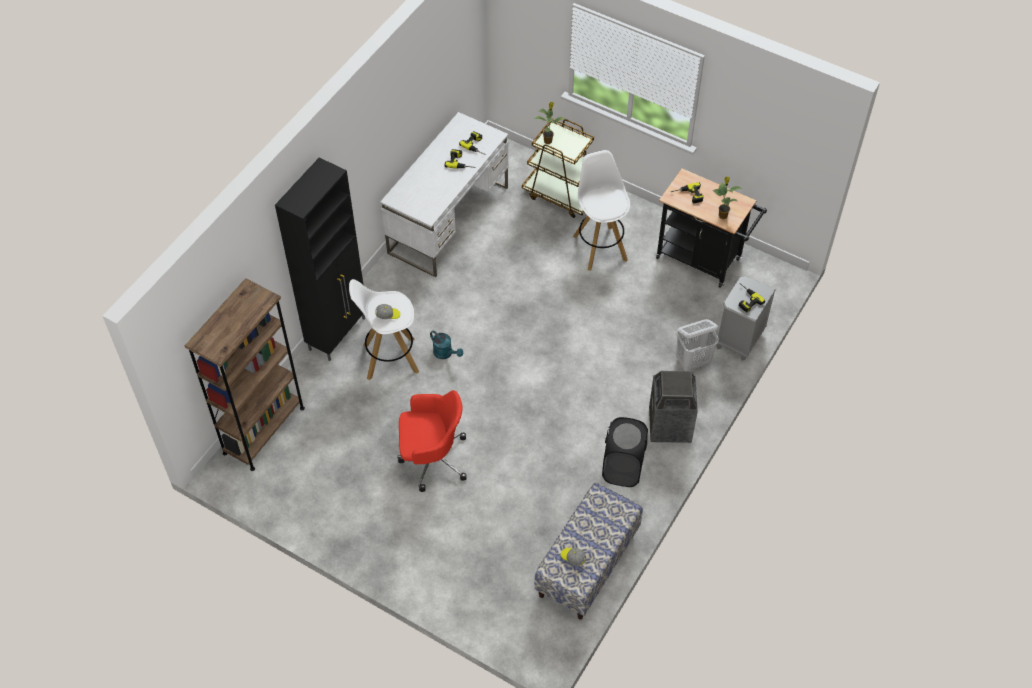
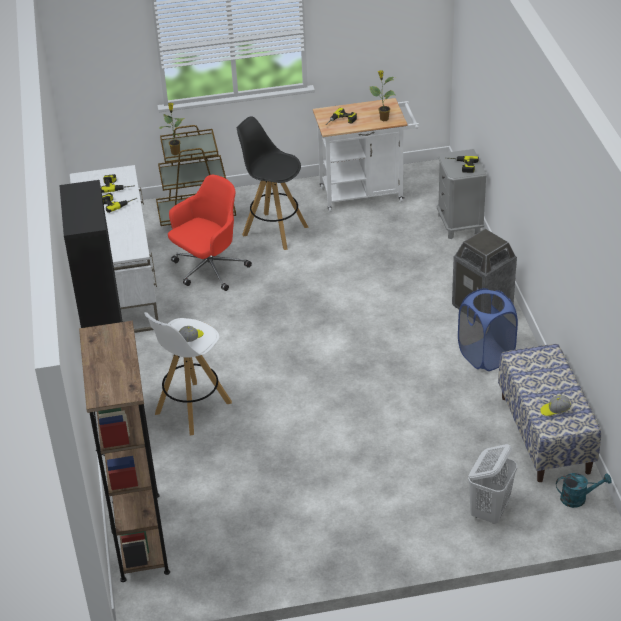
camera: 40 degrees left, 15 degrees down
red office chair [397,390,467,492] -> red office chair moved to [168,175,252,291]
turquoise watering can [430,330,463,359] -> turquoise watering can moved to [556,473,612,508]
white stool [573,150,630,271] -> black stool [237,116,309,250]
black laundry basket [602,417,648,487] -> blue laundry basket [458,288,518,371]
black cart [656,169,767,288] -> white cart [313,98,420,212]
white laundry basket [676,319,719,371] -> white laundry basket moved to [468,444,517,524]

